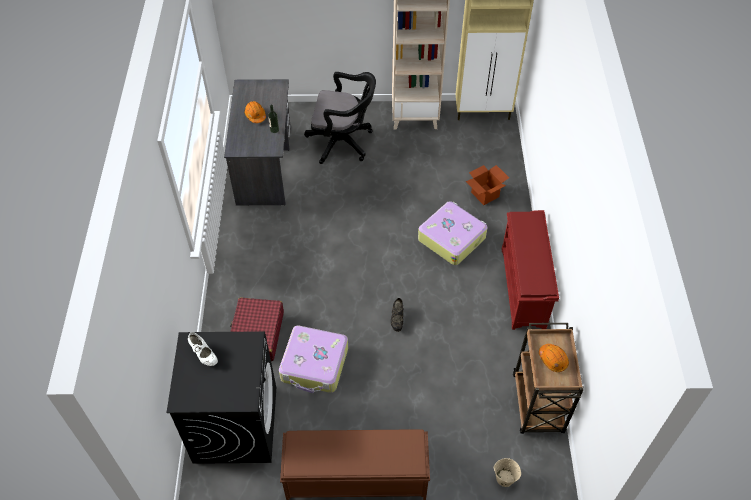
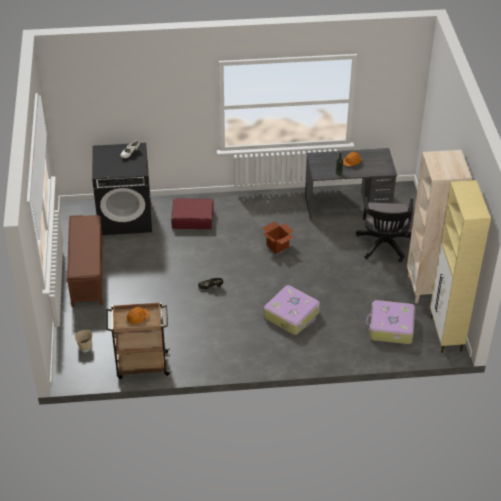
camera: 85 degrees right, 10 degrees down
suitcase [279,325,348,393] -> suitcase moved to [366,300,415,344]
cardboard box [466,165,509,205] -> cardboard box moved to [262,221,294,254]
red shoe rack [502,210,559,330] -> none

